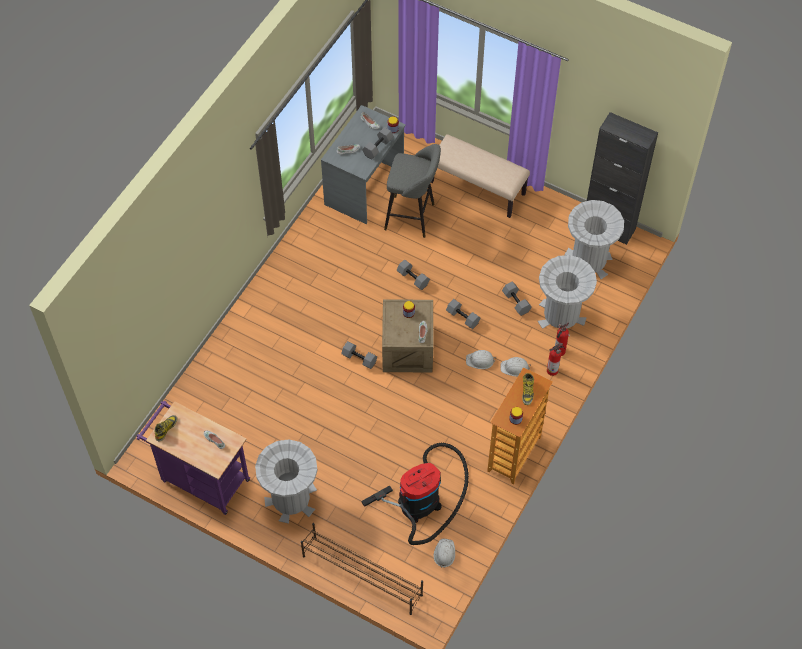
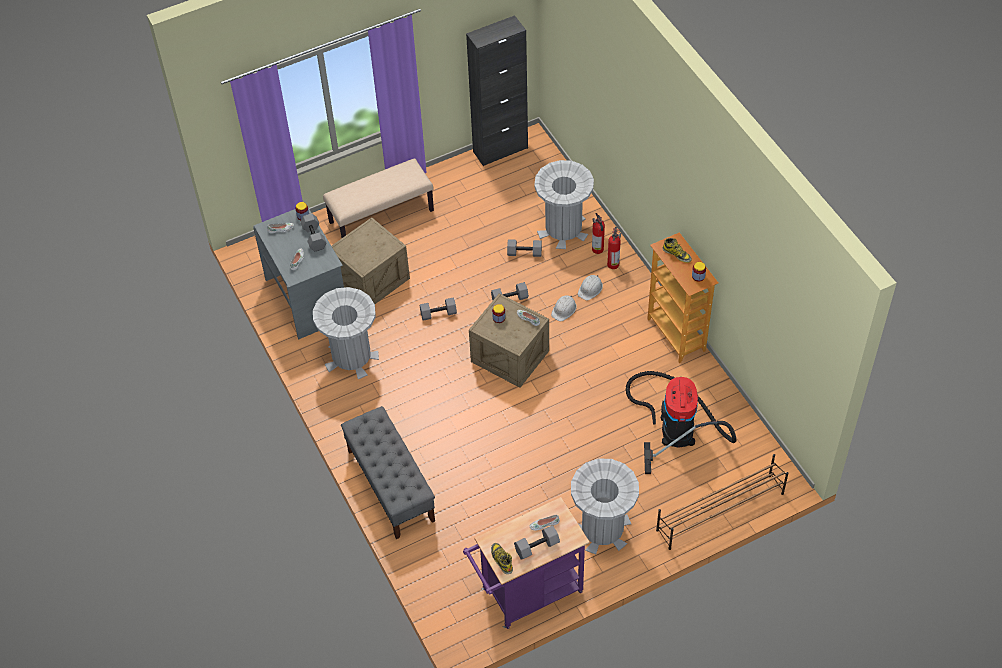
camera: 55 degrees left, 5 degrees down
grey dumbbell [341,341,377,369] -> grey dumbbell moved to [514,525,560,560]
grey stool [384,144,441,238] -> crate [332,217,410,304]
white hard hat [434,539,455,568] -> none
grey trash can [564,200,624,279] -> grey trash can moved to [313,287,379,379]
none -> grey bench [341,406,435,539]

